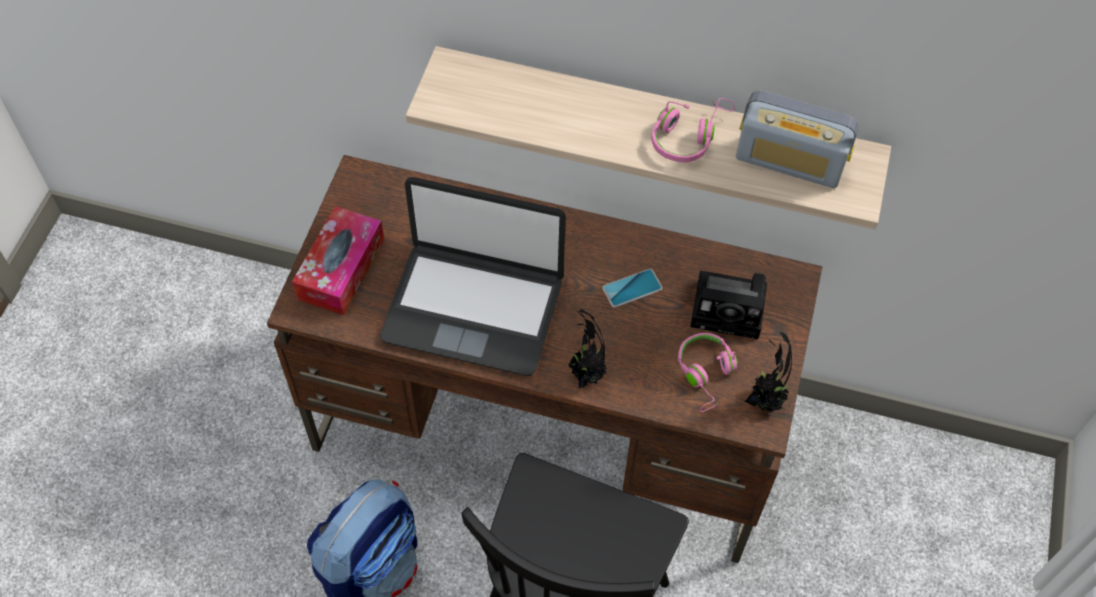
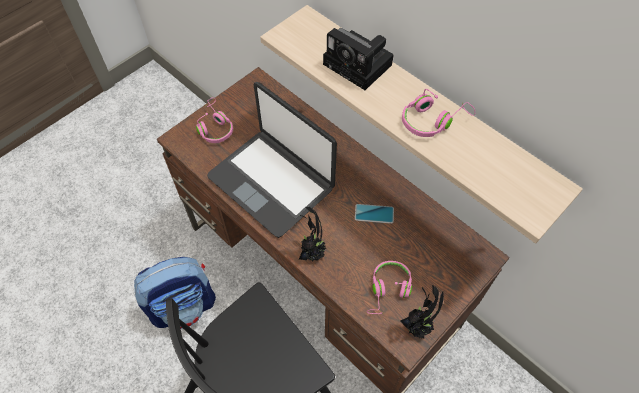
camera: 30 degrees right, 0 degrees up
tissue box [292,206,384,315] -> pink headphones [196,97,233,143]
camera [690,271,767,339] -> camera moved to [323,28,393,90]
radio [736,91,859,188] -> none

